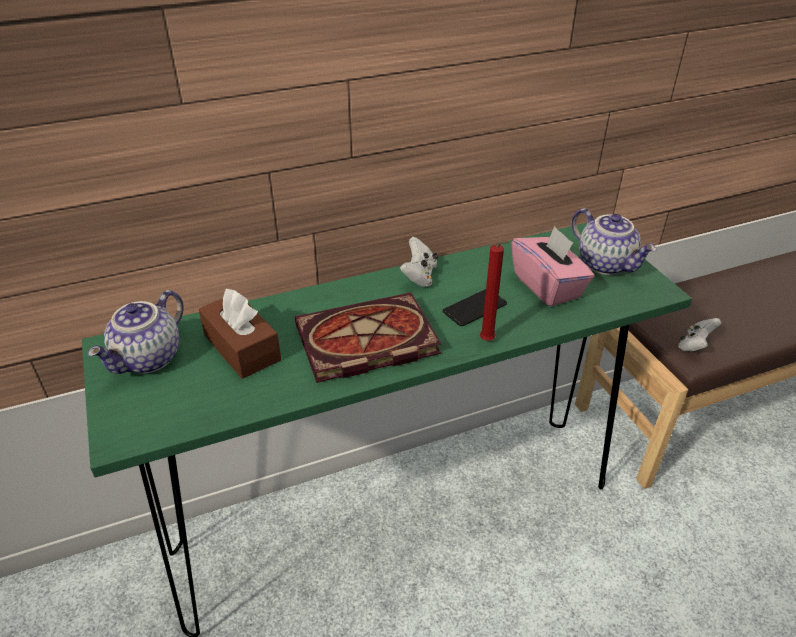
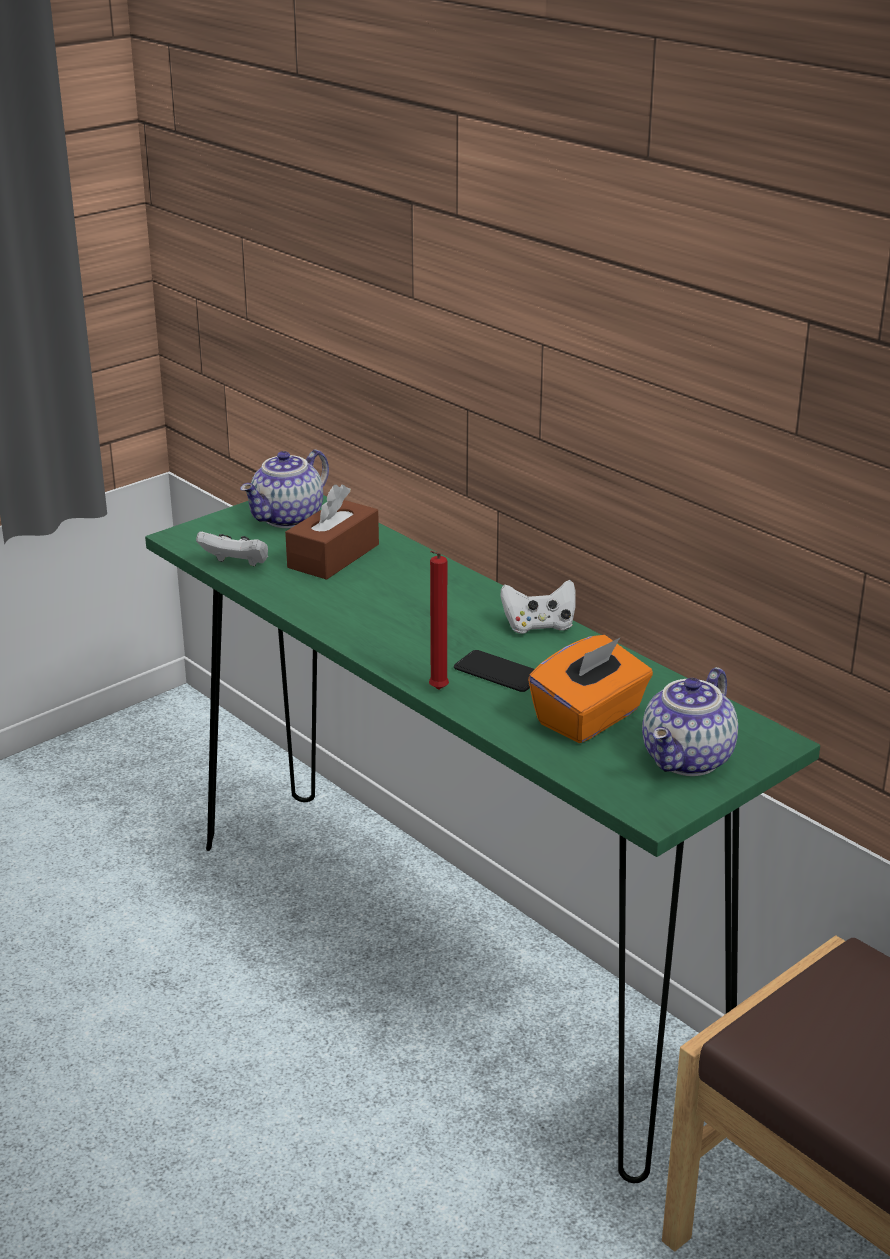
camera: 70 degrees right, 10 degrees down
teapot [88,290,184,374] -> teapot turned 60 degrees counterclockwise [240,449,329,528]
book [295,292,441,383] -> none
pink tissue box [512,226,594,307] -> orange tissue box [528,635,653,743]
white game controller [678,318,721,352] -> white game controller moved to [196,531,268,566]

